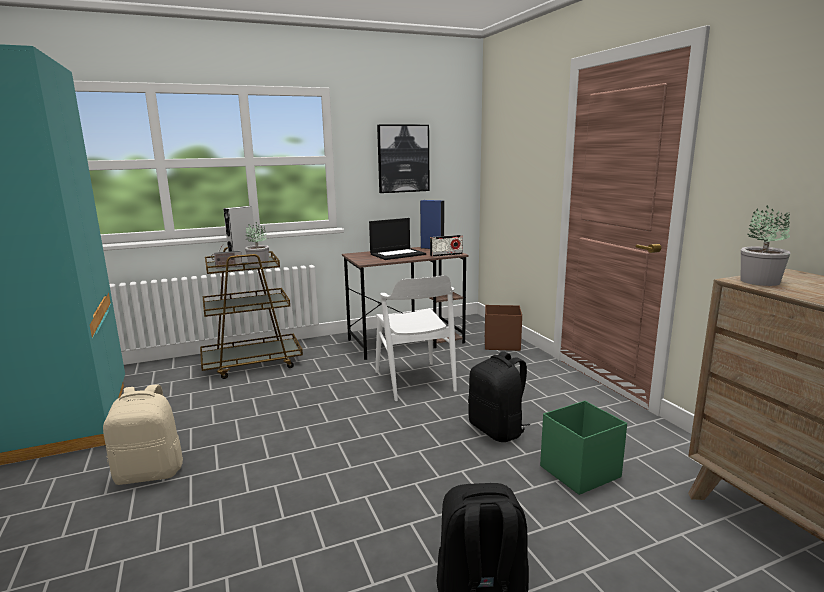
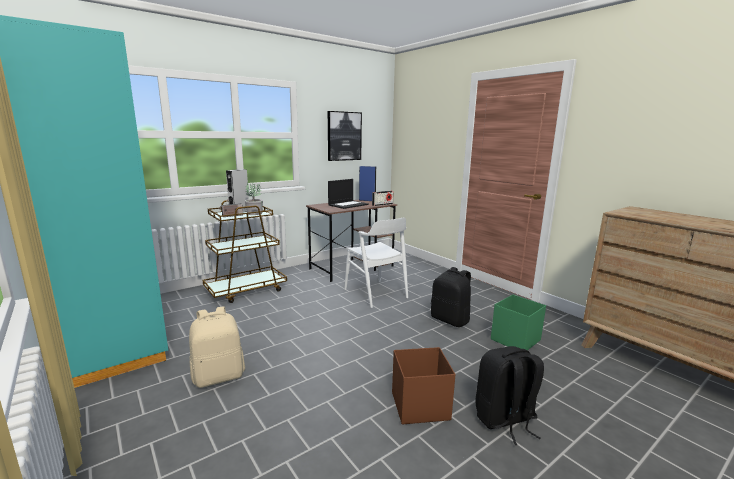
camera: 15 degrees left, 0 degrees up
brown storage box [485,305,522,351] -> brown storage box moved to [392,347,455,424]
potted plant [741,205,791,286] -> none

